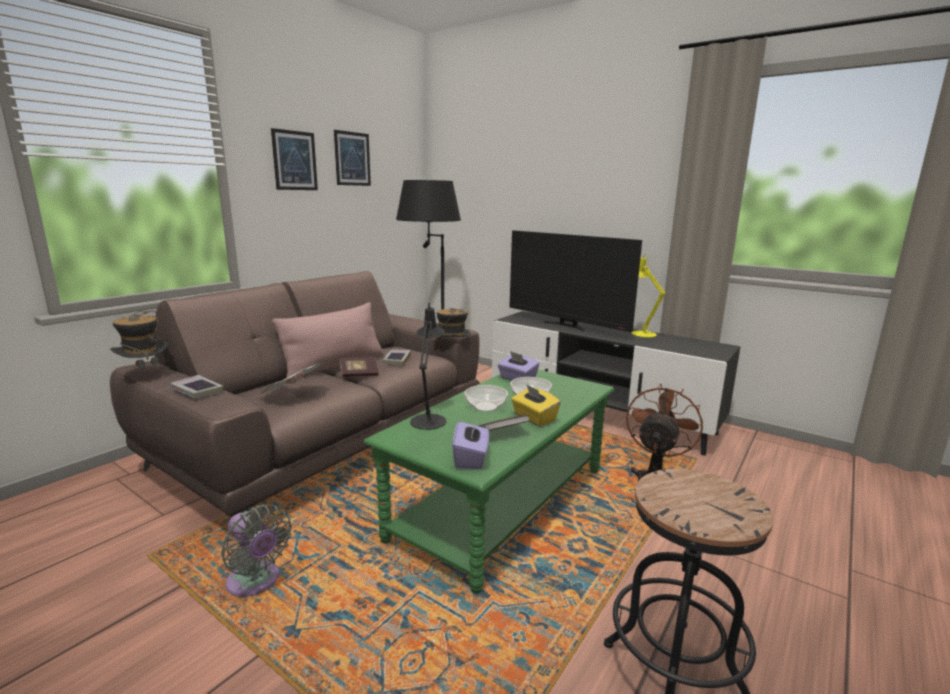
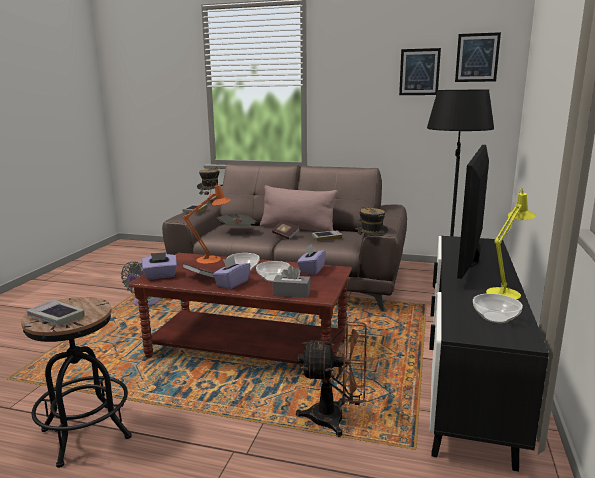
camera: 70 degrees right, 0 degrees up
picture [271,128,318,190] -> picture moved to [455,32,501,82]
green coffee table [363,370,614,594] -> brown coffee table [128,253,352,383]
black table lamp [410,303,446,430] -> orange table lamp [183,183,231,264]
yellow tissue box [511,385,561,426] -> purple tissue box [213,256,251,289]
none -> book [27,299,85,326]
none -> grey tissue box [273,265,311,298]
none -> bowl [473,293,523,323]

